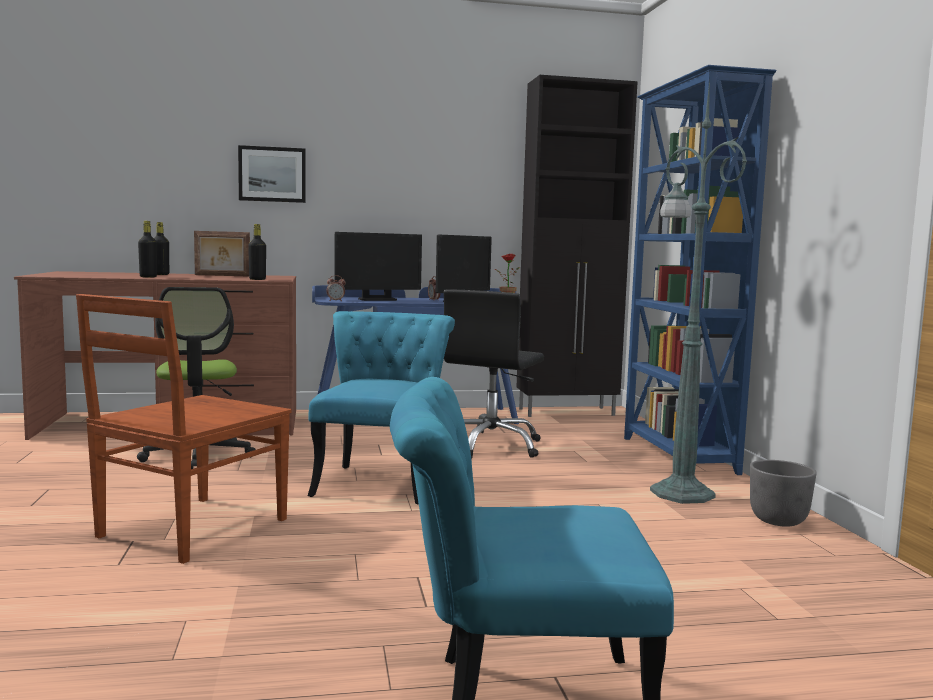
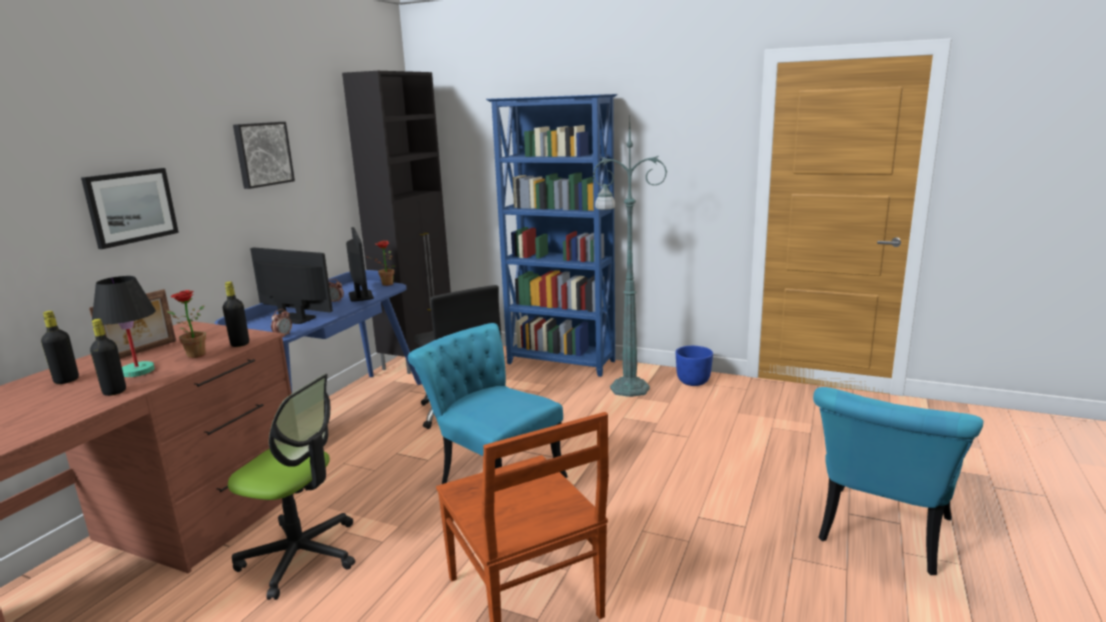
camera: 55 degrees left, 10 degrees up
monitor [334,232,422,301] -> monitor turned 75 degrees counterclockwise [250,247,333,324]
grey planter [750,460,817,527] -> blue planter [676,346,713,386]
none -> black table lamp [92,276,156,377]
none -> potted plant [167,290,206,358]
none -> picture [233,122,295,189]

